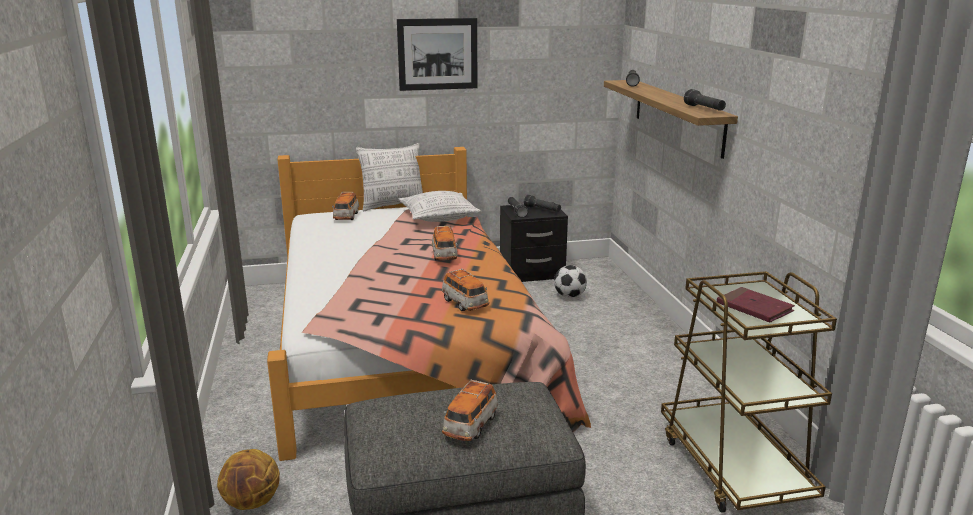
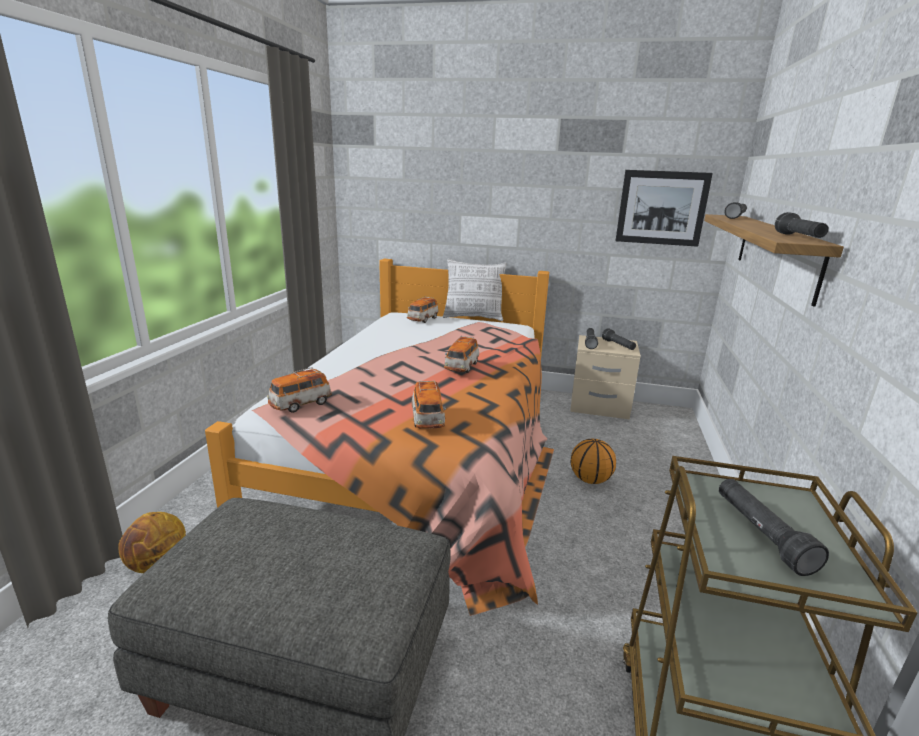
camera: 25 degrees right, 0 degrees up
picture [397,18,477,91] -> picture moved to [616,170,713,247]
pillow [399,191,481,222] -> none
toy car [442,379,498,441] -> toy car moved to [267,367,332,413]
black nightstand [500,202,568,282] -> beige nightstand [570,335,641,419]
football [554,265,587,298] -> none
red book [717,287,795,322] -> black flashlight [719,479,829,576]
none -> basketball [571,439,616,484]

